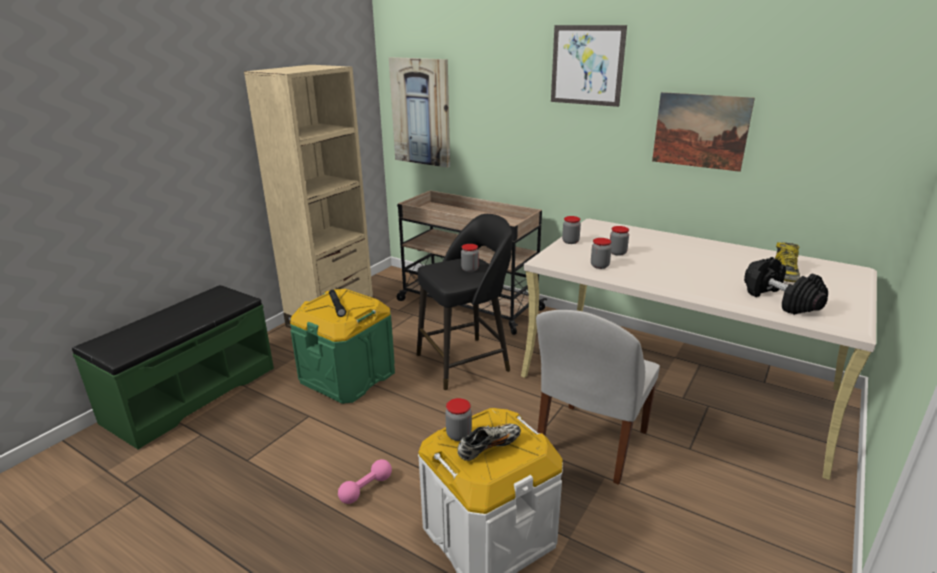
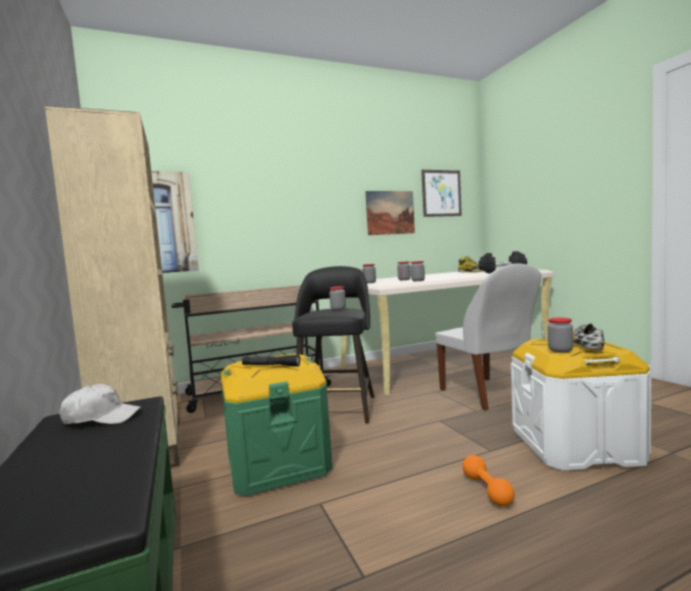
camera: 55 degrees left, 20 degrees down
pink dumbbell [338,459,392,504] -> orange dumbbell [462,455,515,506]
picture [551,25,627,107] -> picture moved to [421,170,462,217]
none -> white cap [59,384,142,424]

